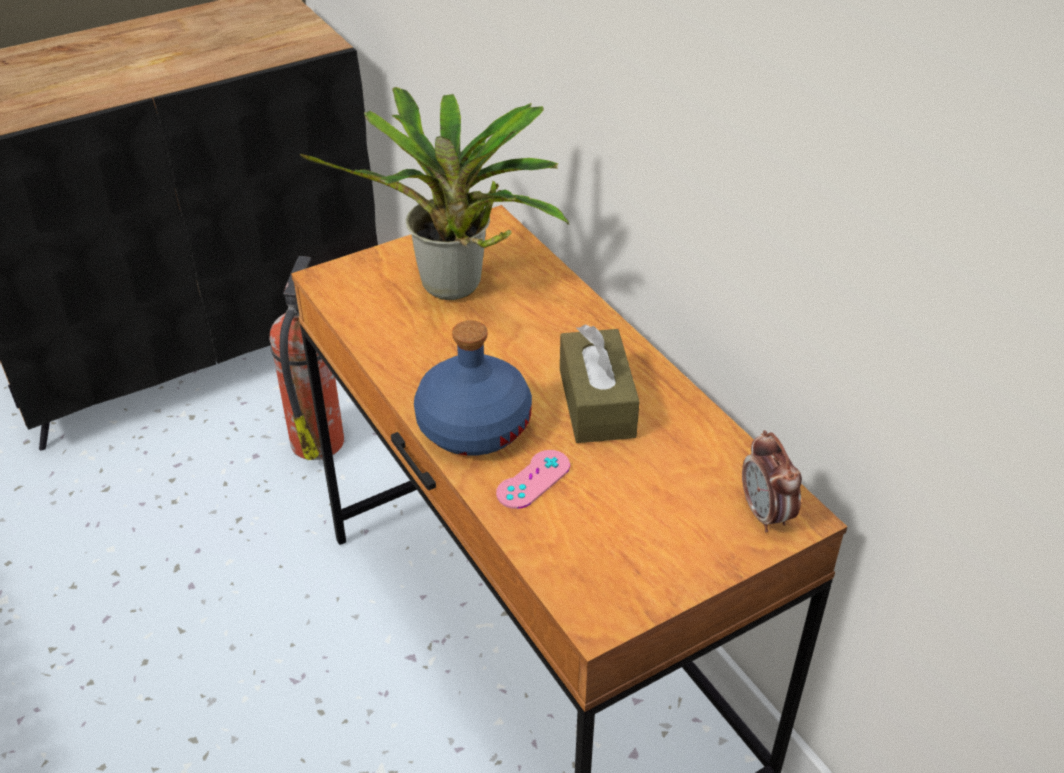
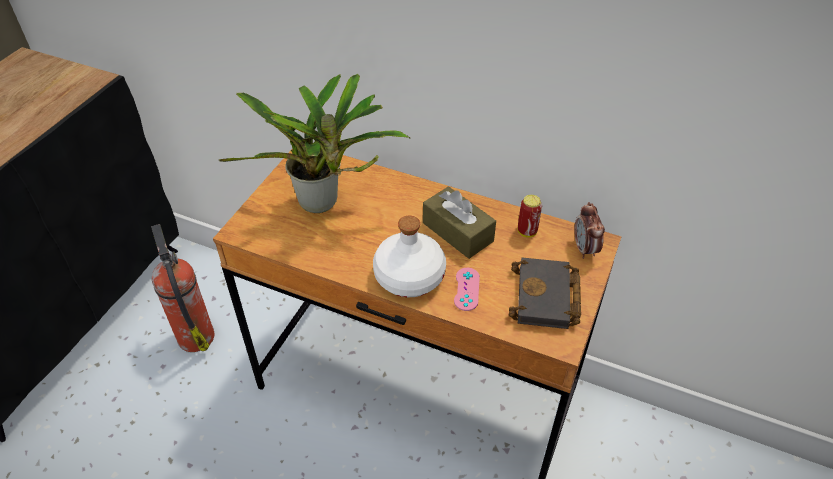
camera: 35 degrees left, 5 degrees up
blue bottle [414,320,532,456] -> white bottle [373,216,446,297]
alarm clock [742,430,802,533] -> alarm clock turned 45 degrees clockwise [574,202,605,259]
none -> black book [509,258,581,329]
none -> can [518,195,542,237]

